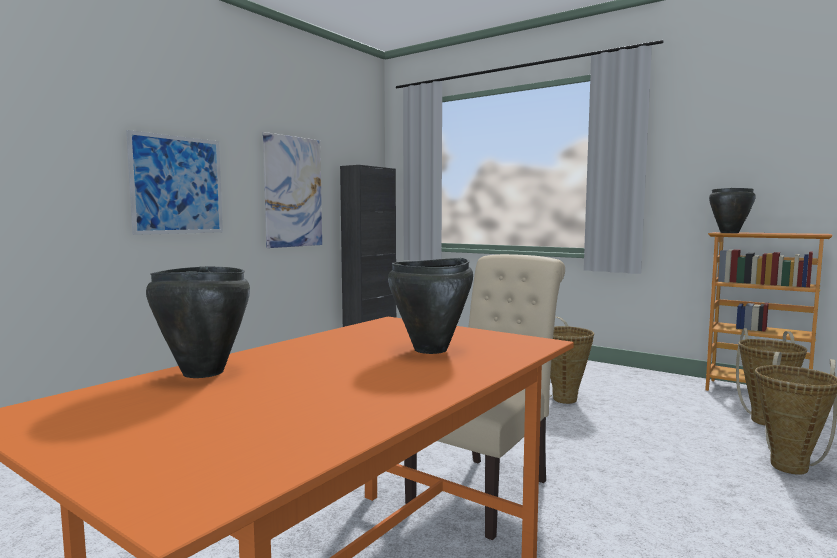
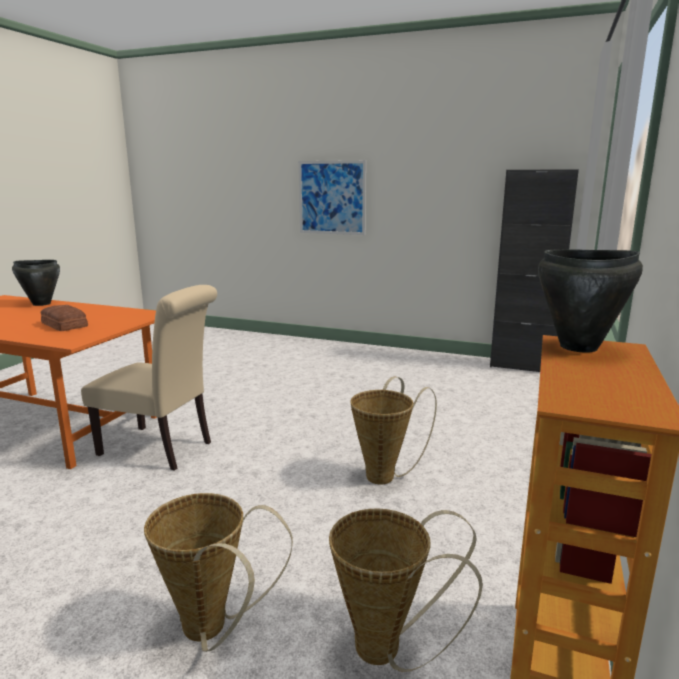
camera: 75 degrees right, 10 degrees up
picture [263,132,322,248] -> none
black cooking pot [388,258,473,354] -> bread [40,305,88,331]

